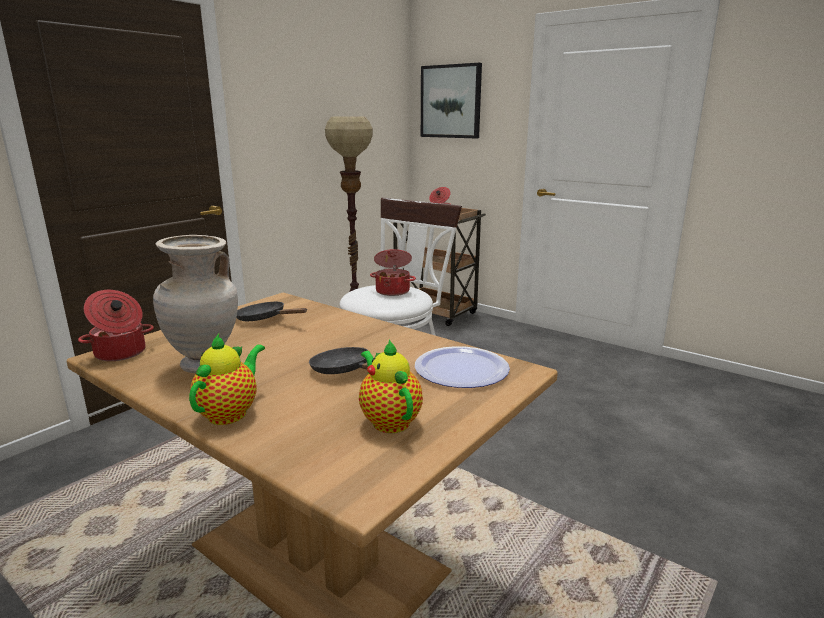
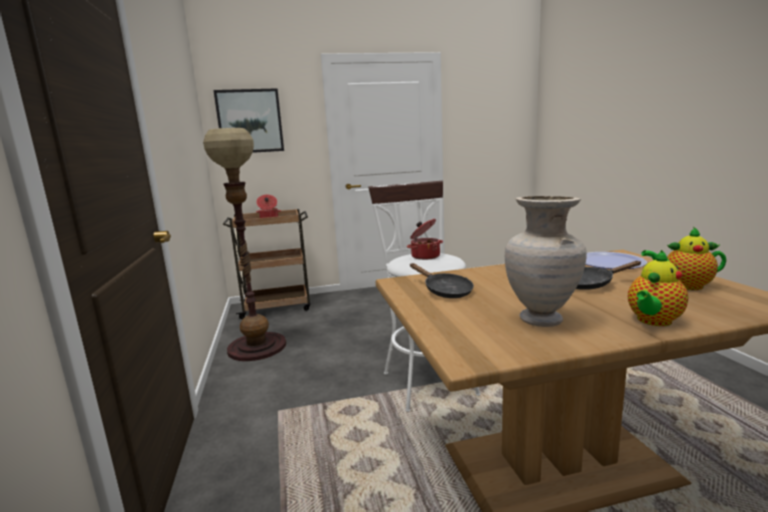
camera: 50 degrees left, 5 degrees down
cooking pot [78,290,154,361] -> none
teapot [189,334,265,425] -> teapot turned 105 degrees counterclockwise [628,250,688,326]
black frying pan [236,301,307,321] -> black frying pan turned 105 degrees counterclockwise [410,263,474,298]

